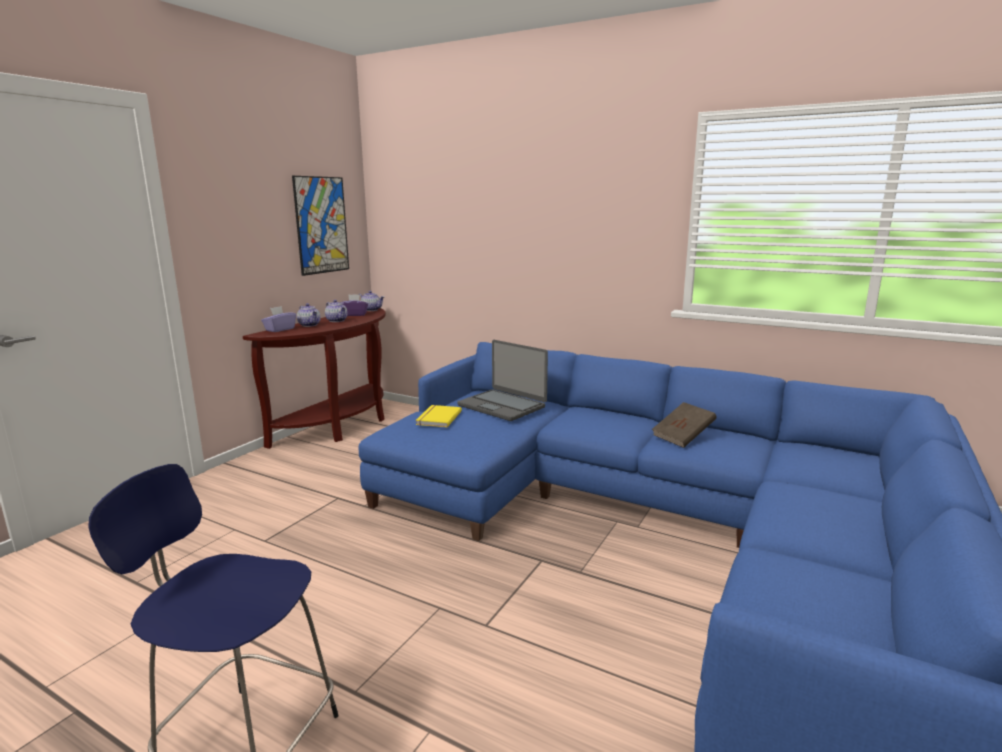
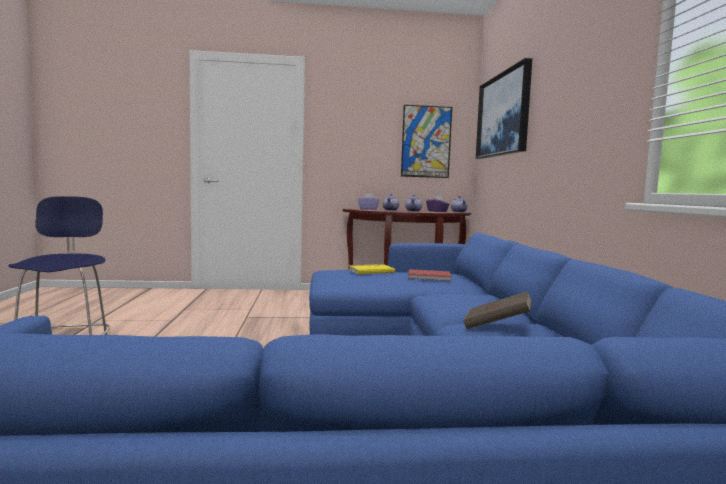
camera: 55 degrees right, 10 degrees down
laptop [457,340,548,421] -> red book [408,269,451,281]
none -> picture [476,58,532,159]

